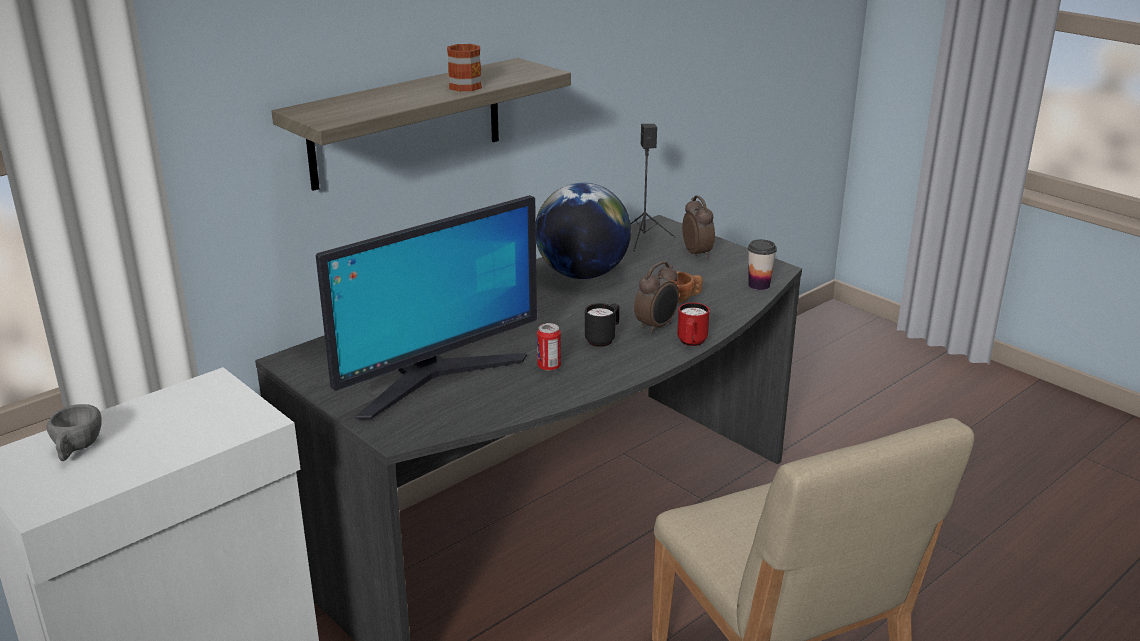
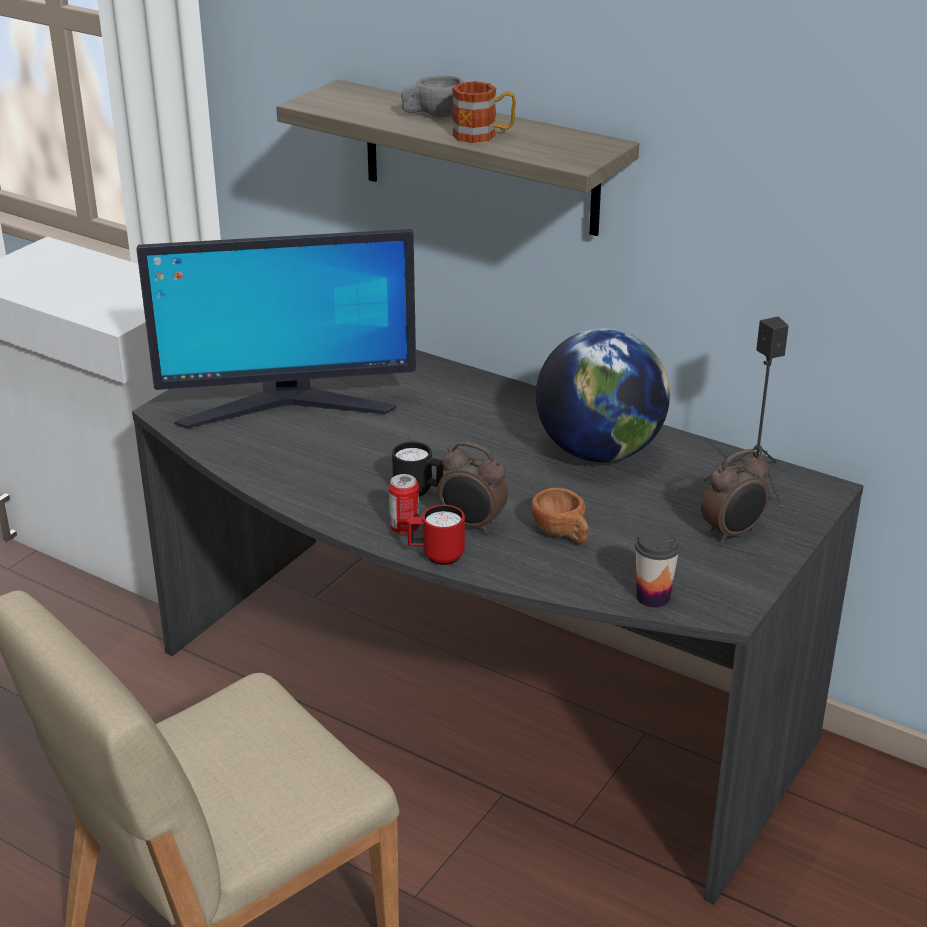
camera: 75 degrees right, 5 degrees up
grey cup [46,404,101,461] -> grey cup moved to [401,76,464,117]
monitor [316,195,537,419] -> monitor turned 45 degrees counterclockwise [137,229,416,428]
can [537,323,561,371] -> can moved to [389,474,420,534]

